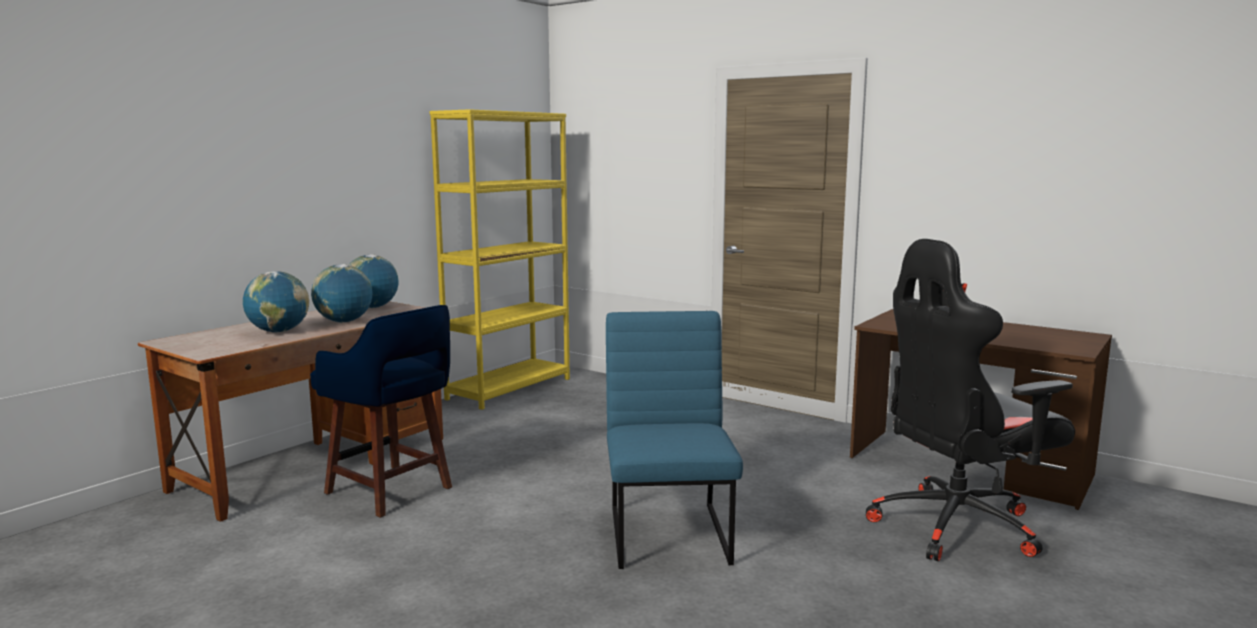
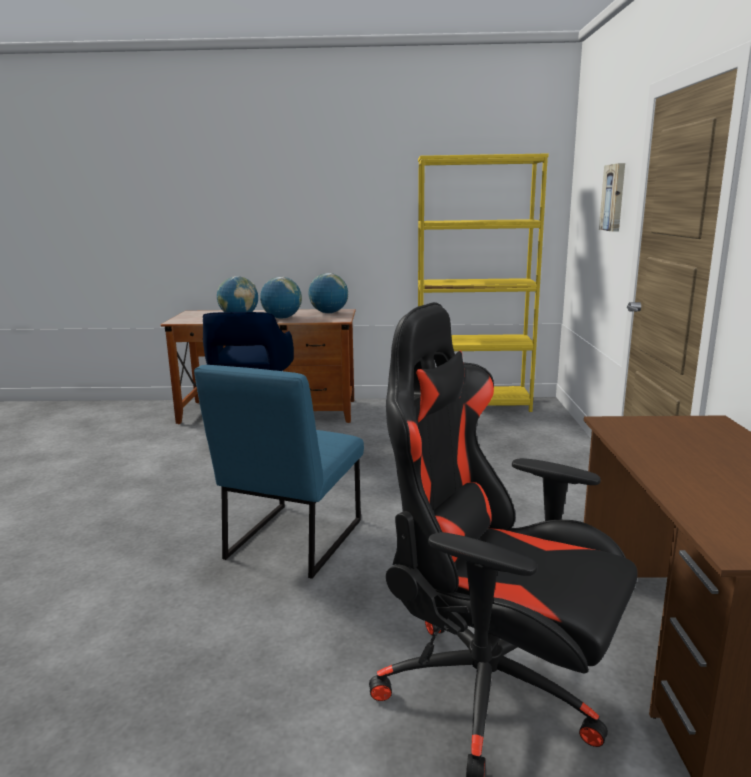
camera: 55 degrees right, 5 degrees up
blue chair [606,311,743,569] -> blue chair turned 150 degrees clockwise [194,365,364,579]
none -> picture [599,163,625,232]

